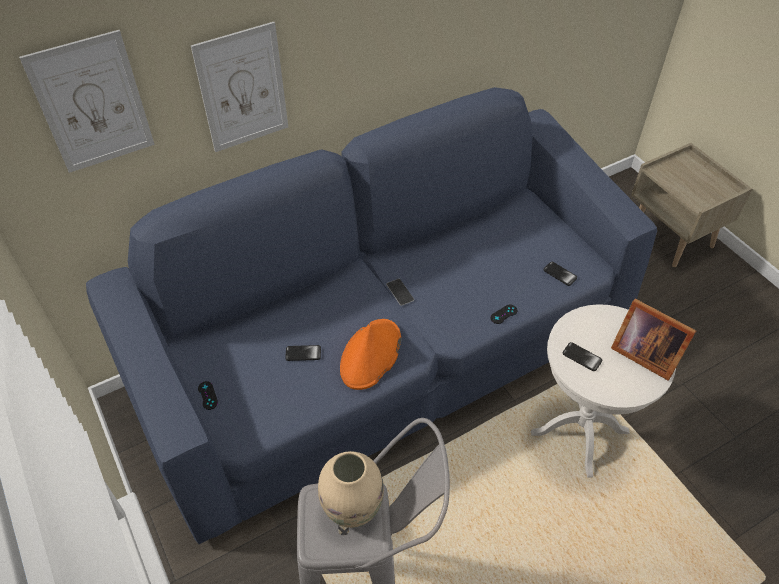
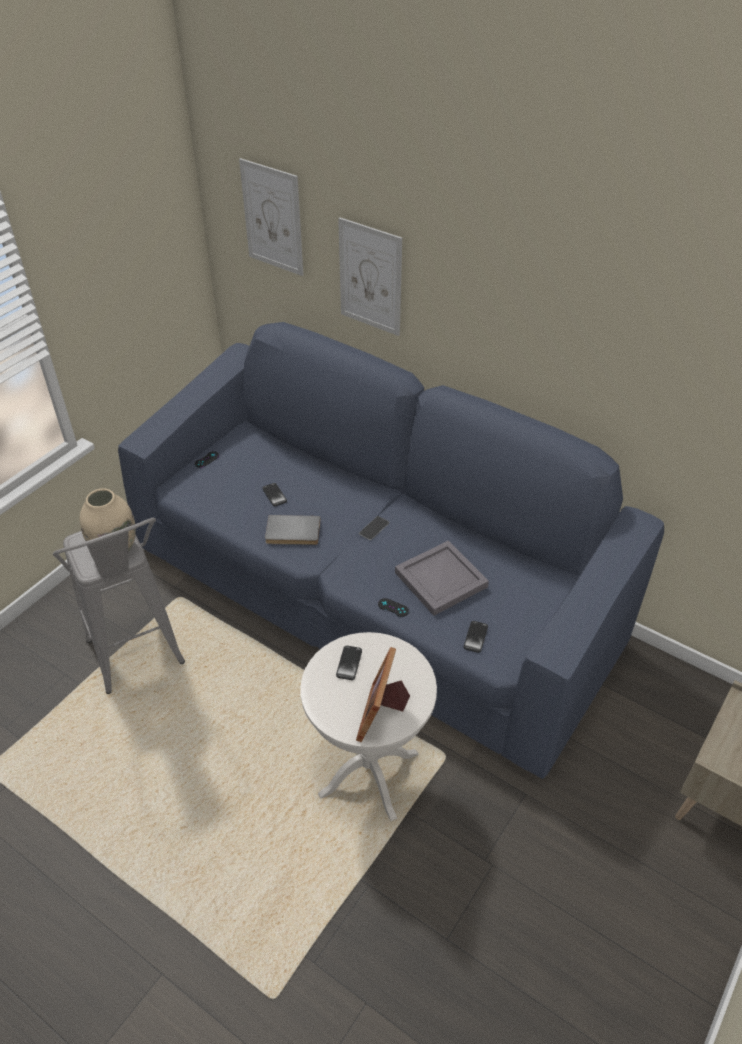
camera: 65 degrees right, 5 degrees down
orange hat [340,319,401,390] -> grey book [265,515,320,545]
none -> grey tray [395,540,489,616]

